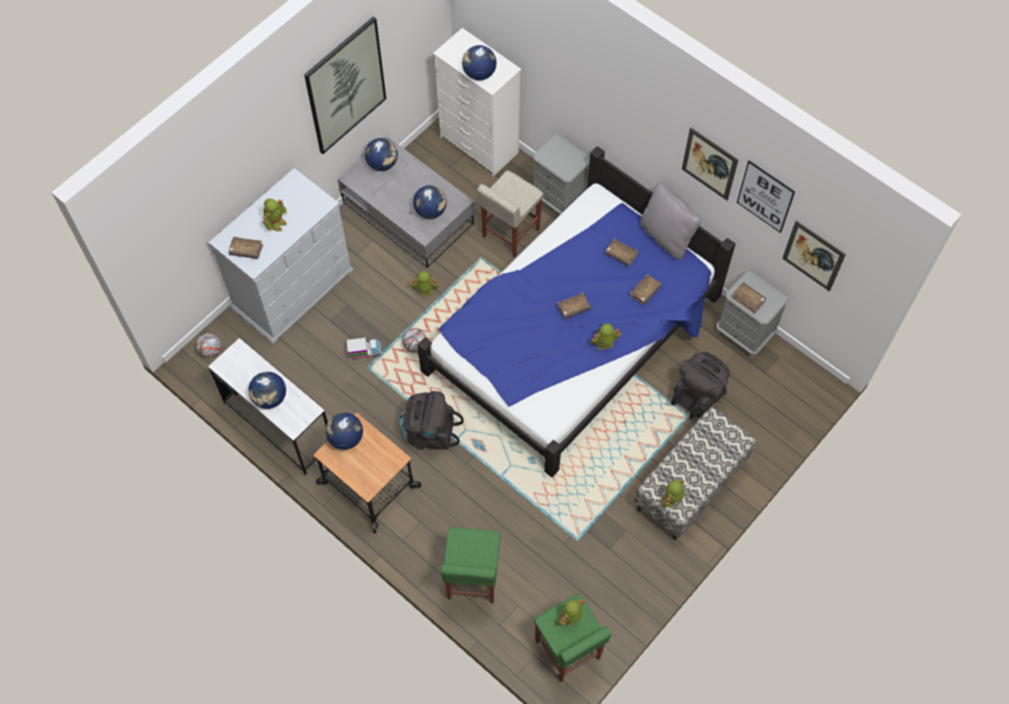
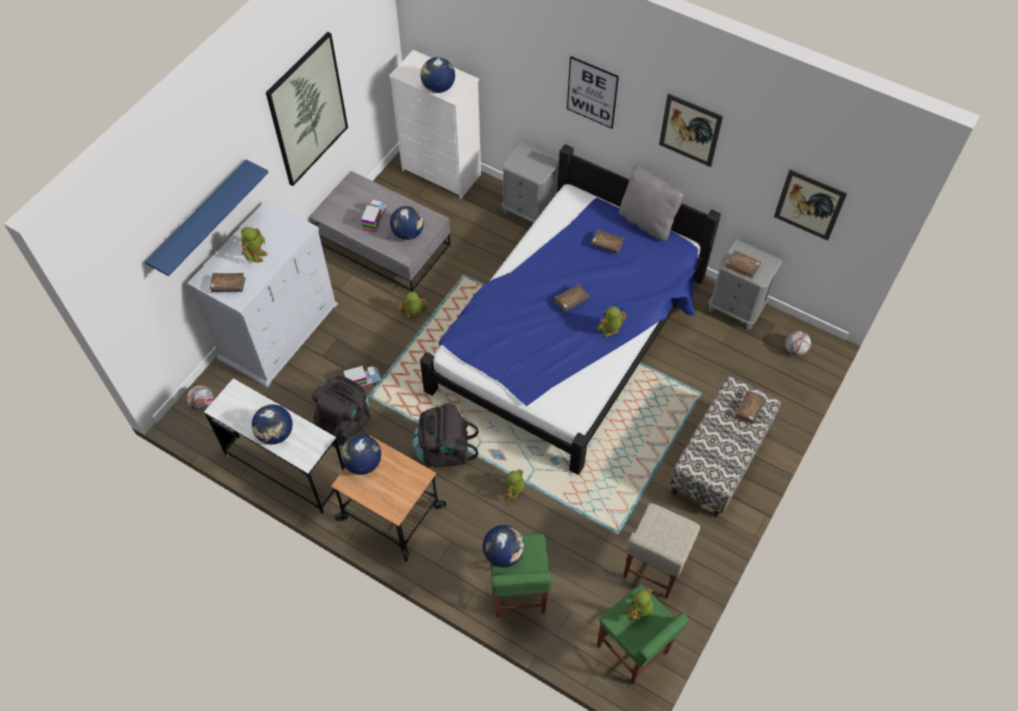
camera: 10 degrees left, 5 degrees down
globe [365,138,398,171] -> globe moved to [483,525,525,568]
football [402,328,427,353] -> football moved to [785,331,811,356]
beige stool [477,171,544,257] -> beige stool moved to [623,503,700,599]
brown book [630,274,662,305] -> brown book moved to [735,390,766,424]
toy robot [661,479,684,508] -> toy robot moved to [504,469,525,500]
black backpack [671,352,730,419] -> black backpack moved to [312,376,371,447]
picture [737,161,795,233] -> picture moved to [567,56,619,129]
none -> blue shelf [145,159,269,276]
none -> toy truck [361,200,386,232]

